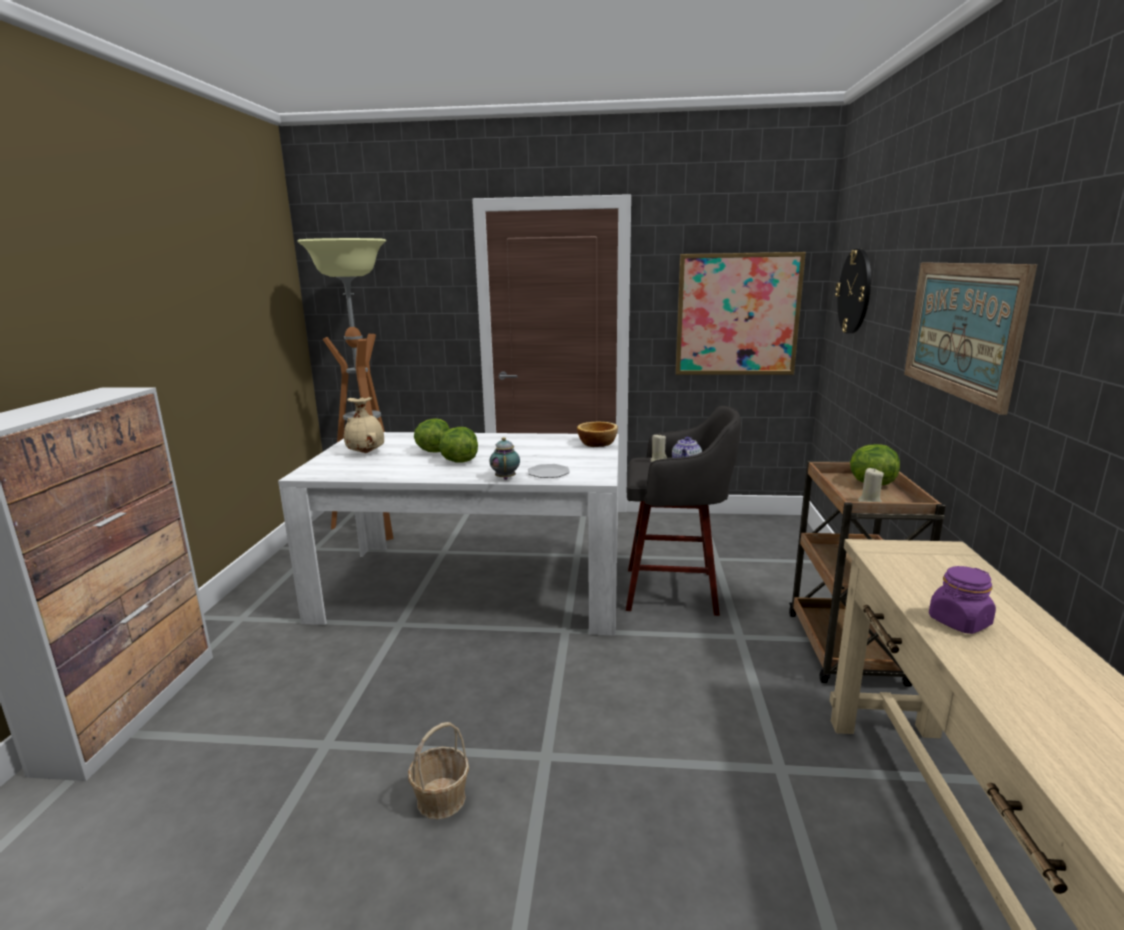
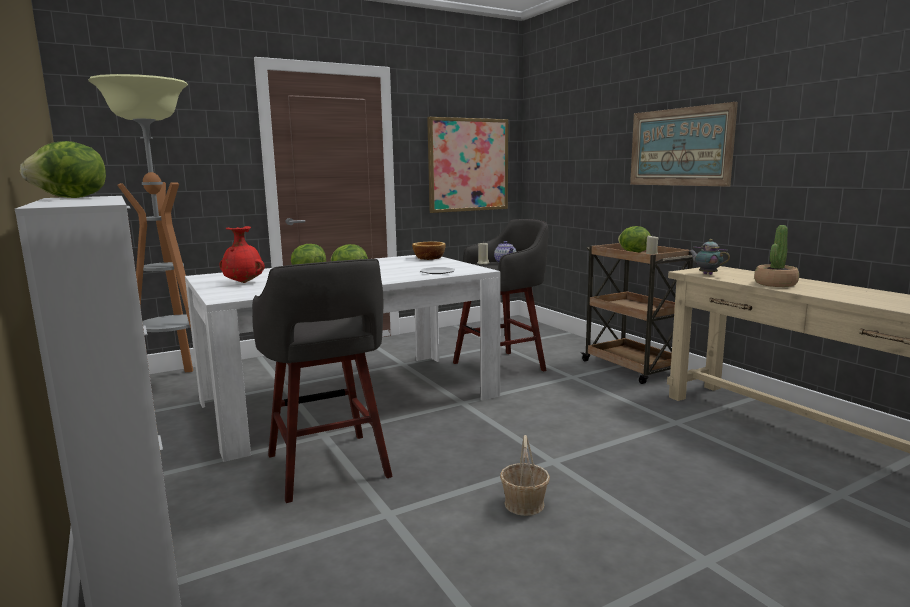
camera: 35 degrees left, 5 degrees down
beige vase [344,397,384,453] -> red vase [219,226,265,283]
teapot [489,437,520,480] -> teapot moved to [689,239,730,275]
wall clock [835,249,871,334] -> none
purple jar [929,566,996,634] -> potted plant [754,225,799,287]
none -> lettuce [20,141,106,198]
none -> grey stool [252,259,393,503]

